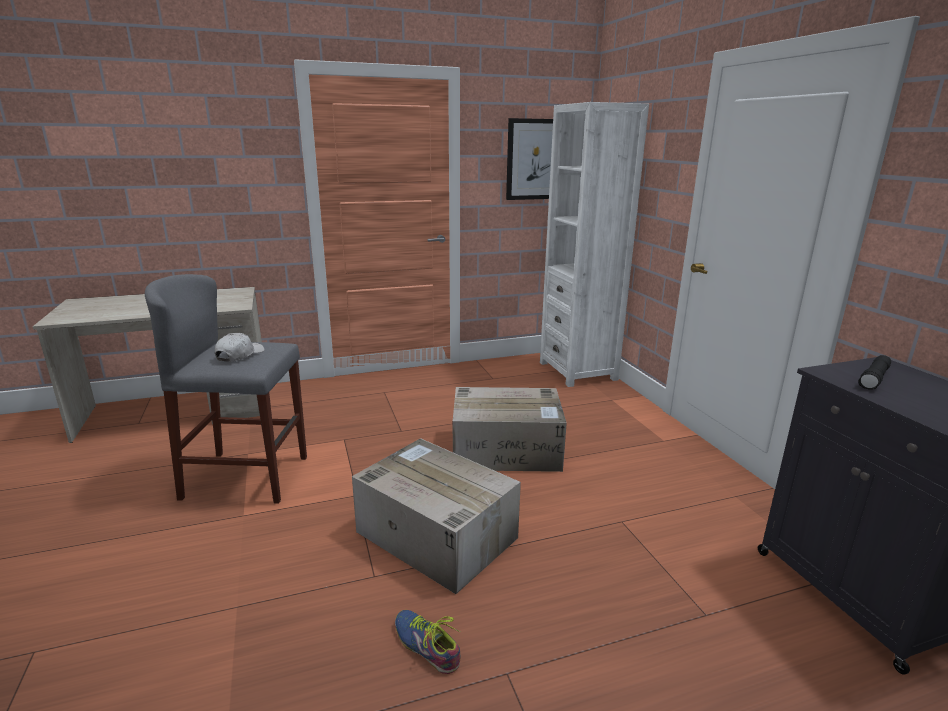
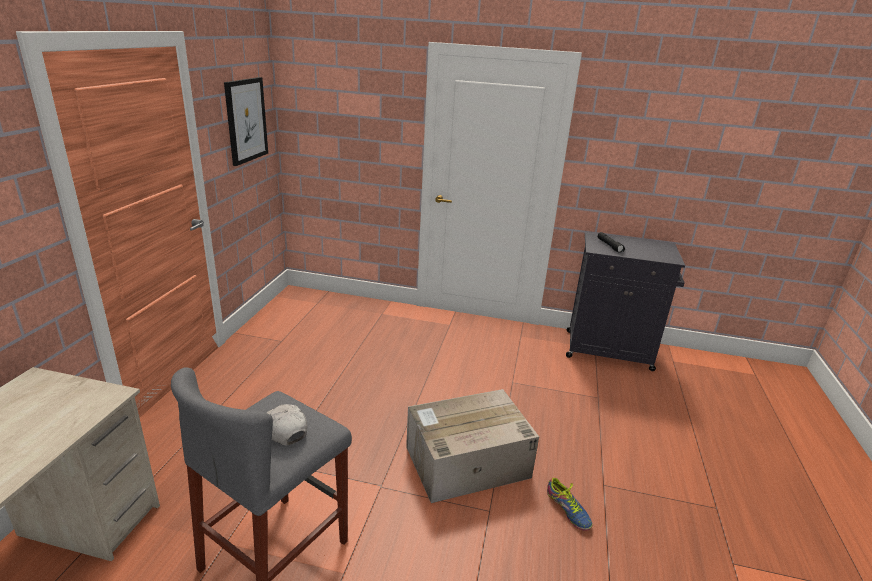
camera: 60 degrees left, 5 degrees up
shoe [395,610,461,674] -> shoe turned 105 degrees counterclockwise [547,478,593,531]
cardboard box [453,387,567,472] -> none
white bookcase [540,102,649,387] -> none

